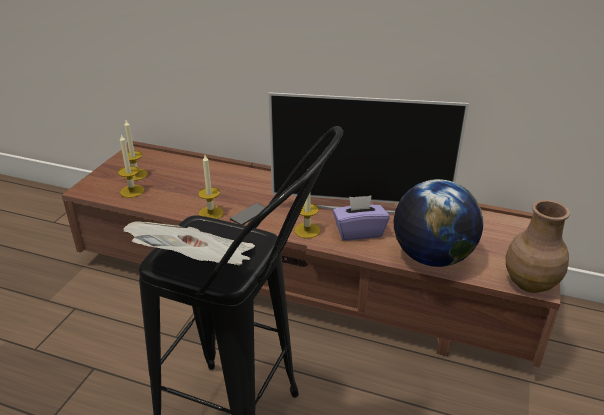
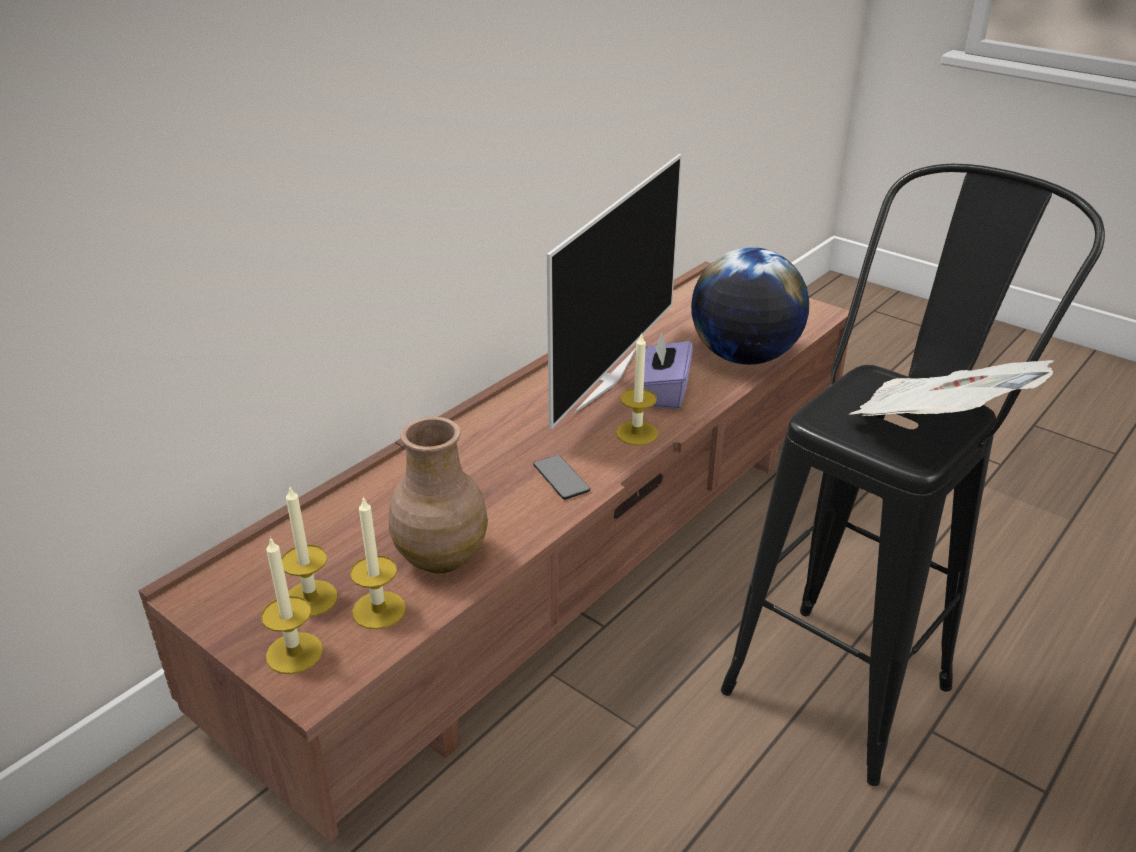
camera: 70 degrees left, 0 degrees up
candle [198,155,224,219] -> candle moved to [261,536,323,674]
brown vase [505,200,570,293] -> brown vase moved to [389,417,488,573]

